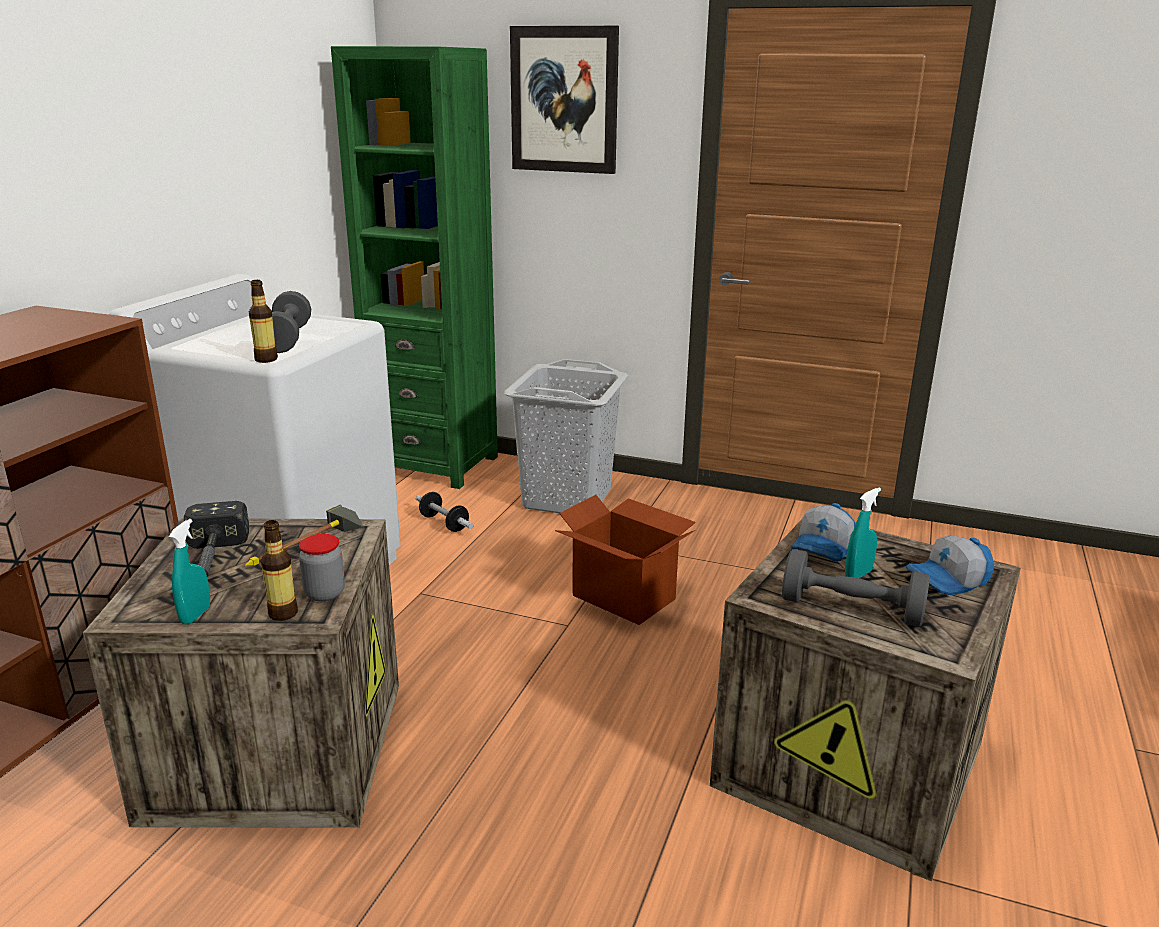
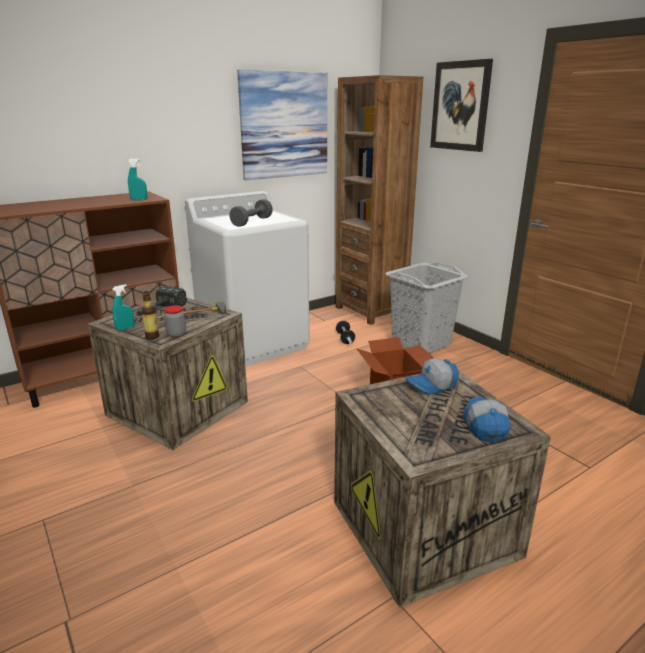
camera: 35 degrees right, 0 degrees up
bottle [249,280,278,363] -> none
green bookcase [331,46,498,489] -> brown bookcase [336,75,423,325]
grey dumbbell [782,549,930,627] -> none
turquoise spray bottle [845,488,881,578] -> turquoise spray bottle moved to [128,158,147,200]
cap [906,535,994,595] -> cap turned 75 degrees clockwise [463,397,510,443]
none -> picture [237,69,327,180]

